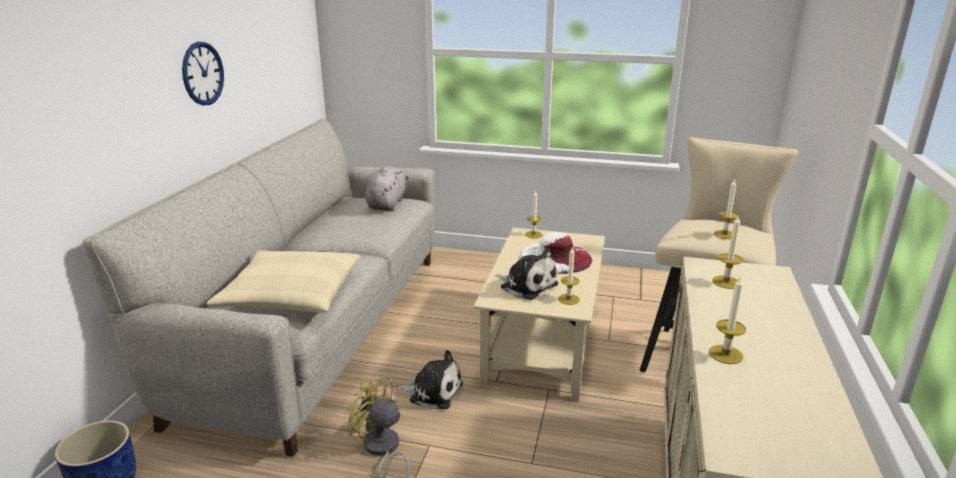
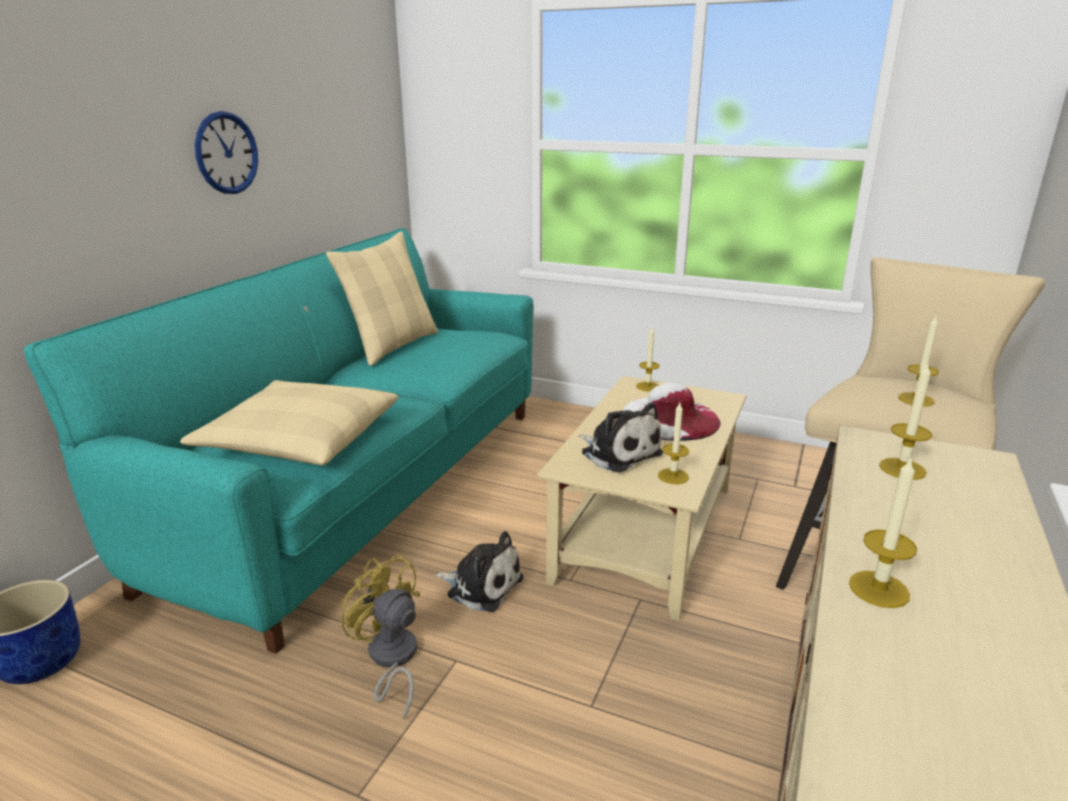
camera: 10 degrees right, 0 degrees up
grey sofa [82,119,435,457] -> turquoise sofa [24,228,533,654]
grey plush toy [365,166,408,211] -> none
none -> beige pillow [326,232,438,366]

